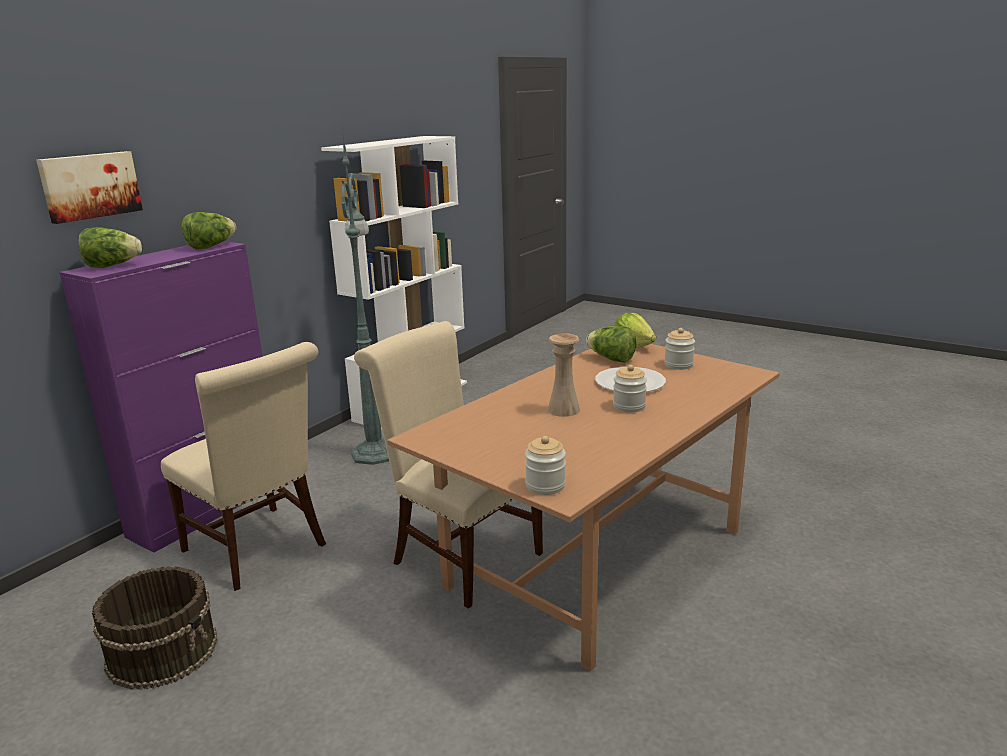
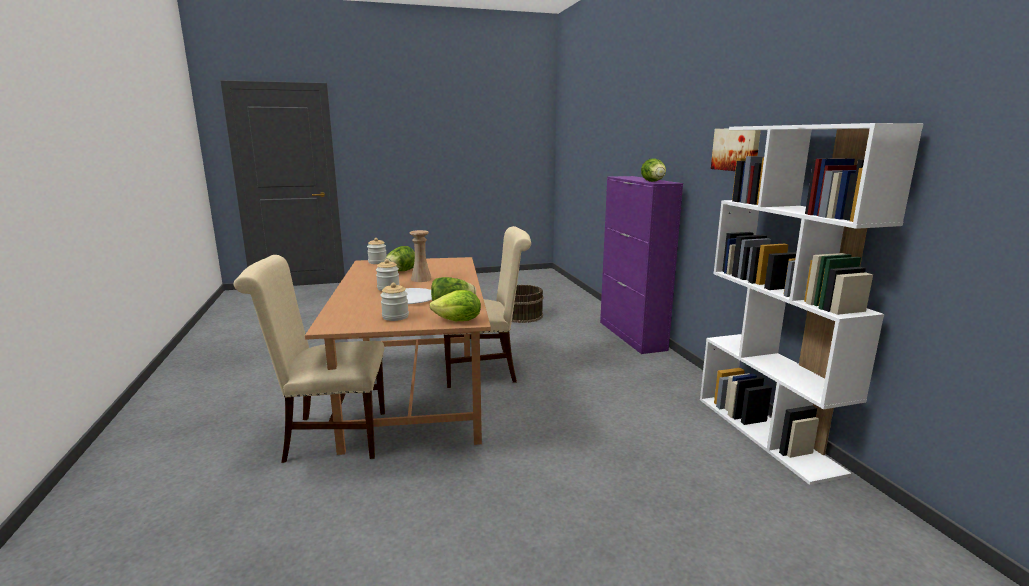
camera: 130 degrees right, 5 degrees down
picture [36,151,143,224] -> picture moved to [711,129,761,171]
lettuce [79,227,142,268] -> lettuce moved to [384,246,415,271]
beige chair [161,342,326,591] -> beige chair moved to [234,255,385,463]
green floor lamp [341,125,389,465] -> none

